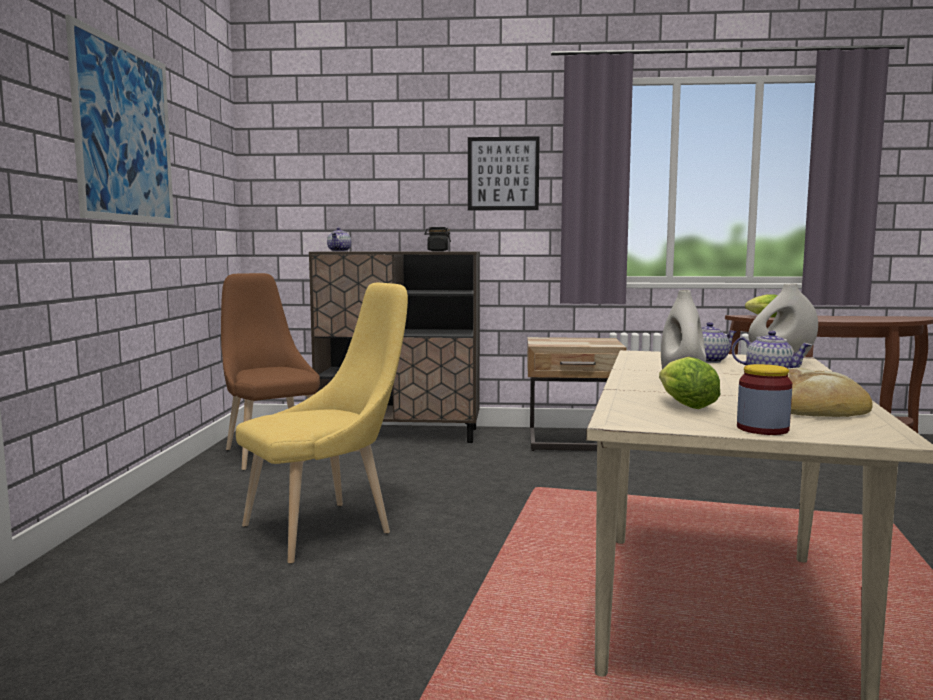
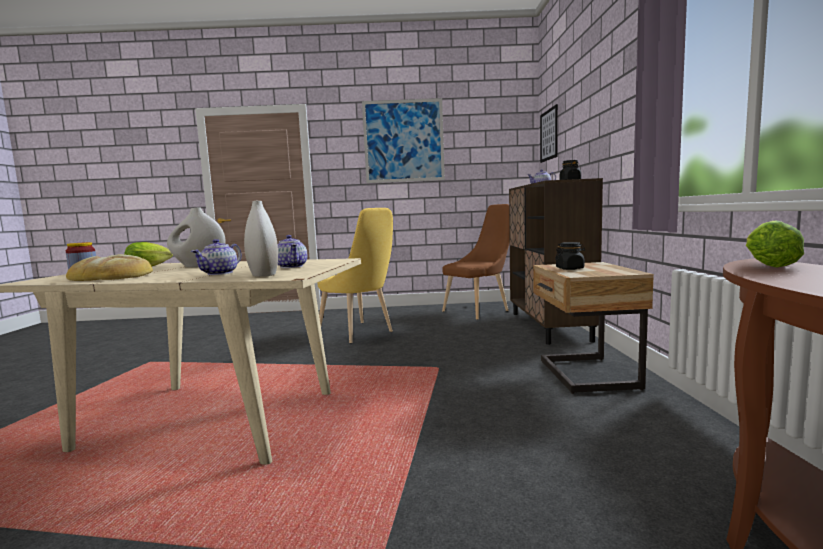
camera: 85 degrees right, 0 degrees up
picture [468,136,540,210] -> picture moved to [540,104,558,163]
none -> black jar [555,242,585,270]

